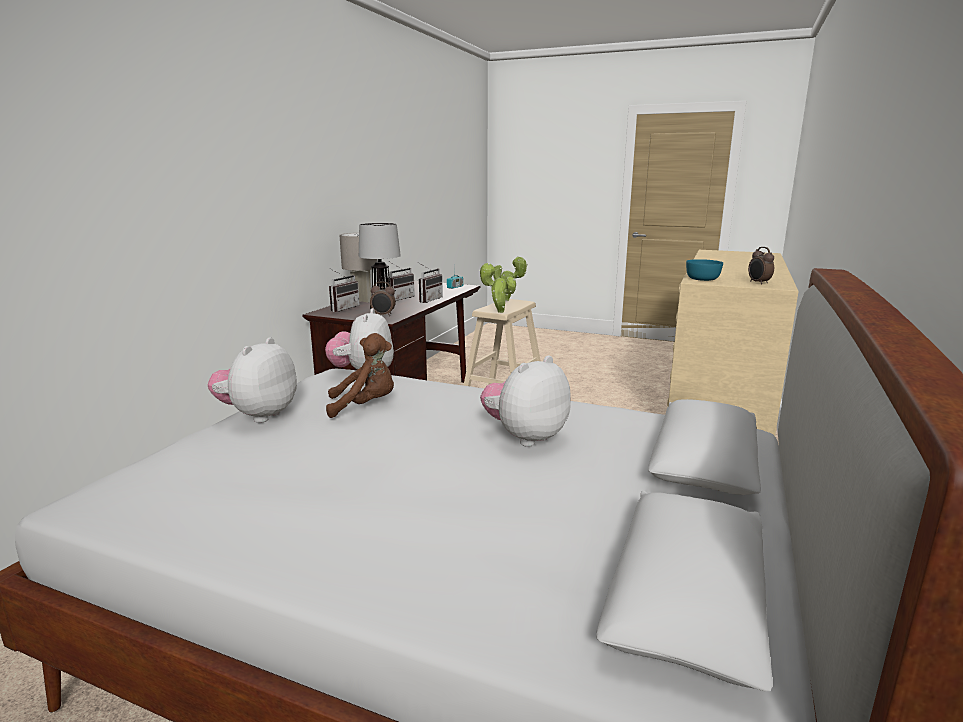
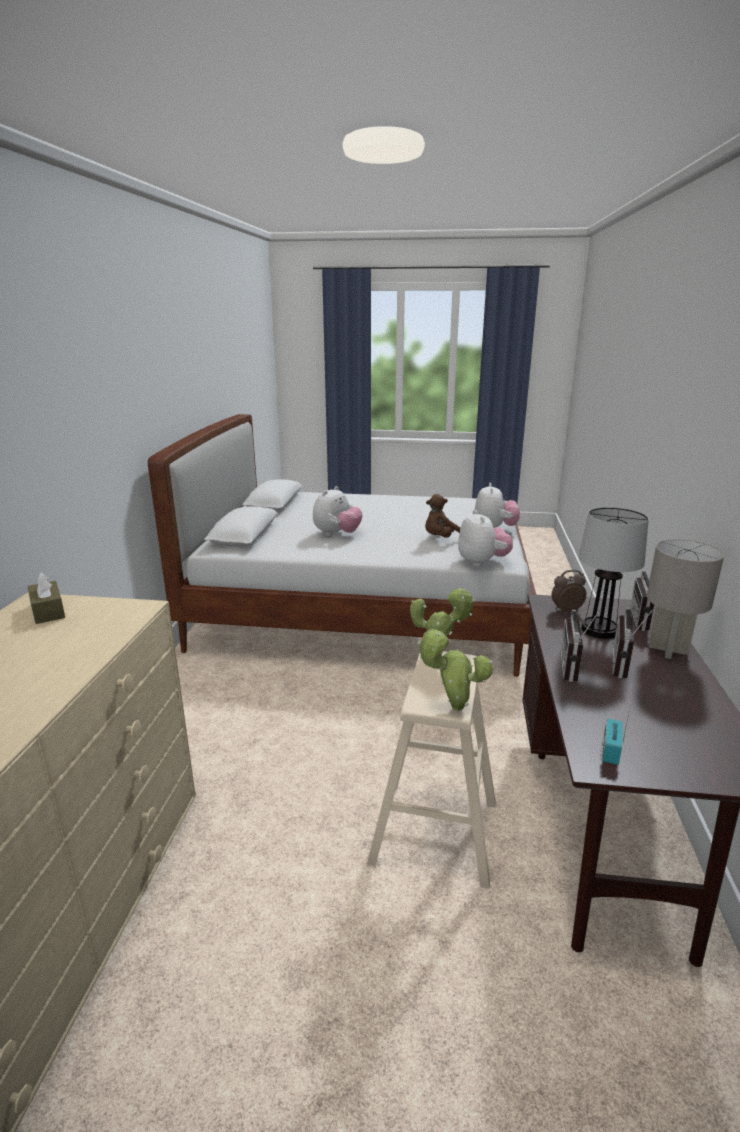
camera: 165 degrees right, 5 degrees up
turquoise bowl [686,259,723,281] -> none
alarm clock [748,247,774,285] -> brown tissue box [28,572,65,624]

